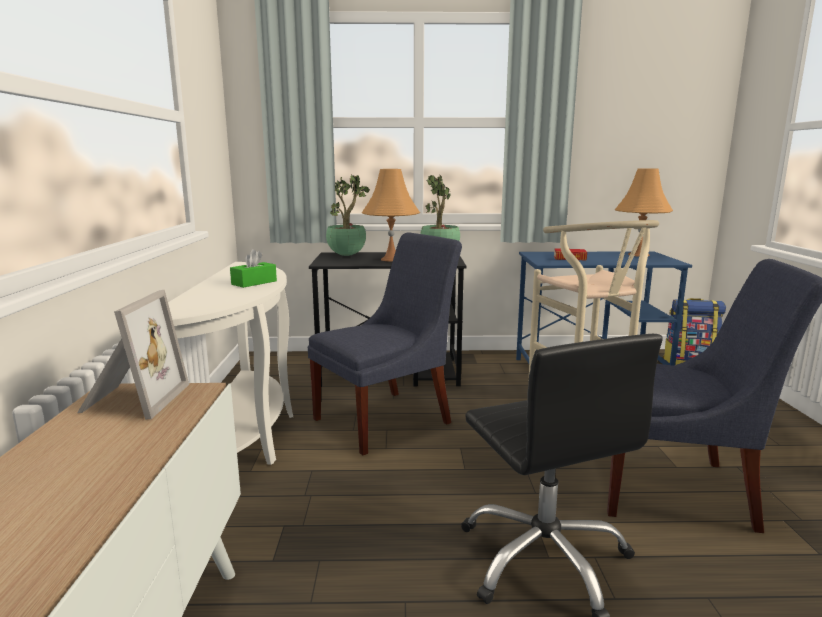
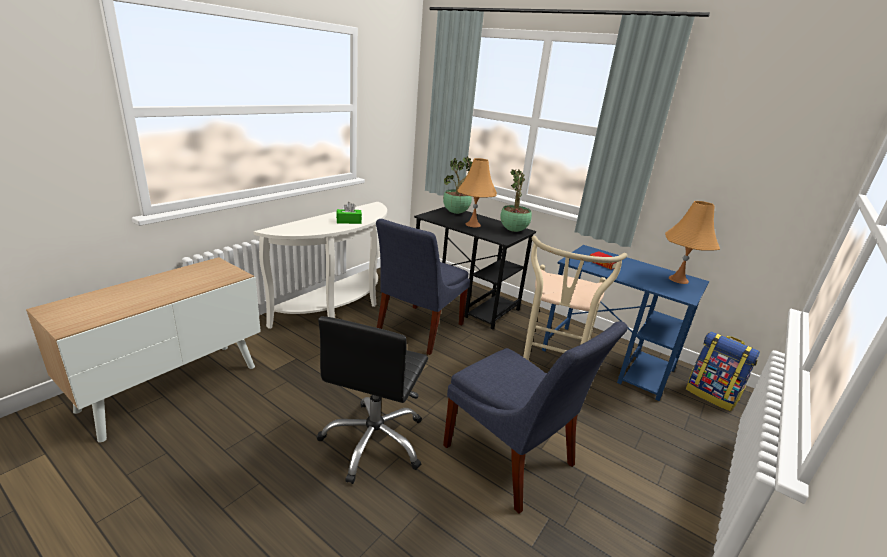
camera: 35 degrees right, 10 degrees up
picture frame [77,290,189,419] -> none
blue chair [308,232,462,455] -> blue chair turned 120 degrees clockwise [376,219,470,355]

